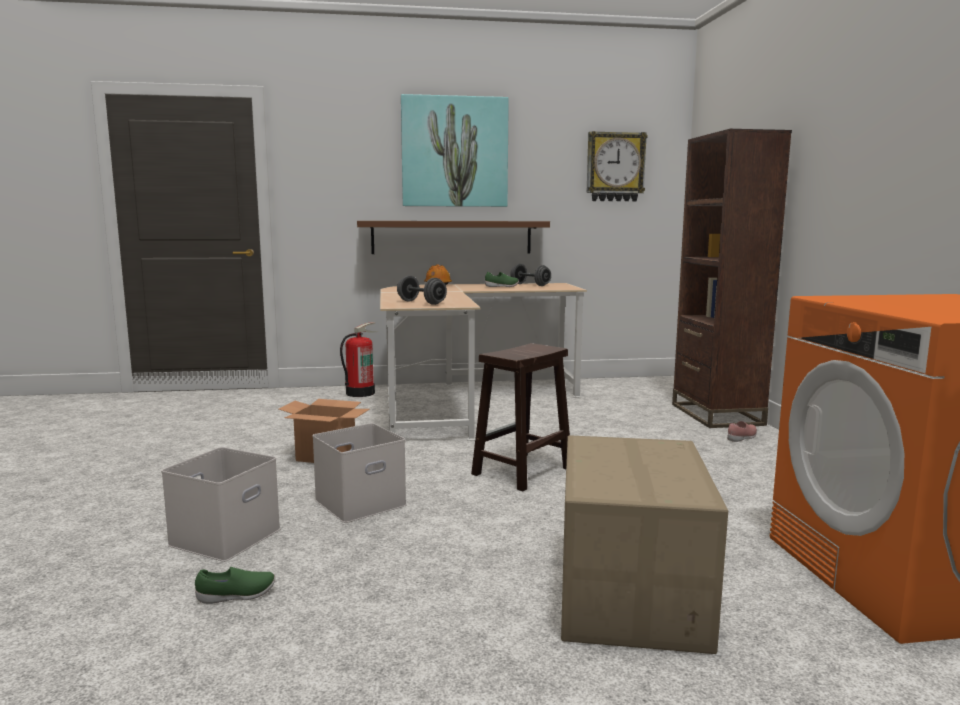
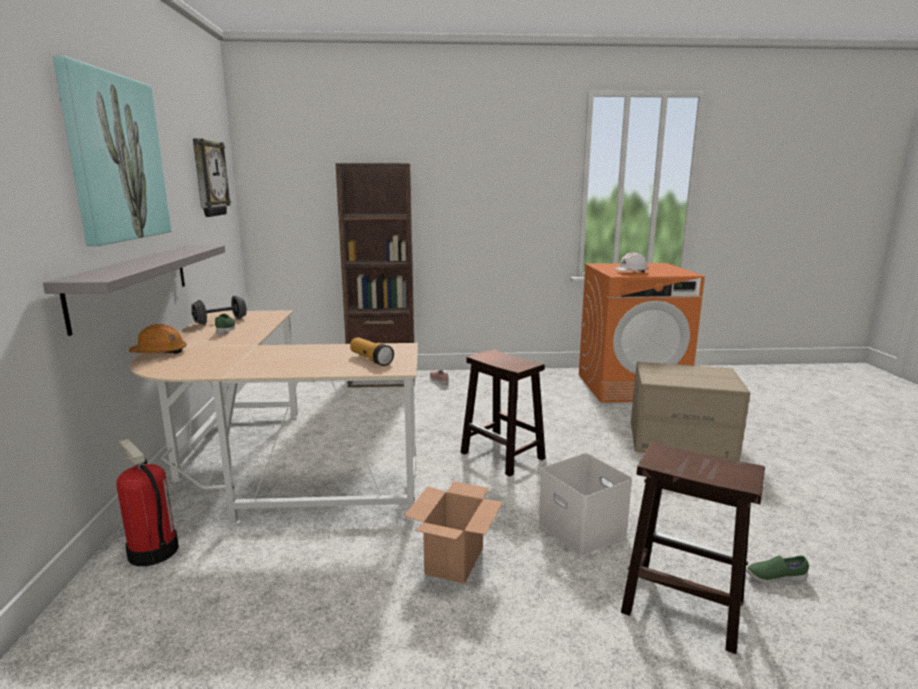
camera: 85 degrees left, 5 degrees up
white storage box [161,447,280,562] -> brown stool [621,442,765,654]
green shoe [195,567,275,604] -> green shoe turned 75 degrees counterclockwise [746,556,809,583]
brown shelf [357,221,550,254] -> grey shelf [43,245,225,336]
grey dumbbell [397,275,447,305] -> flashlight [350,338,394,366]
none -> white hard hat [615,252,649,272]

